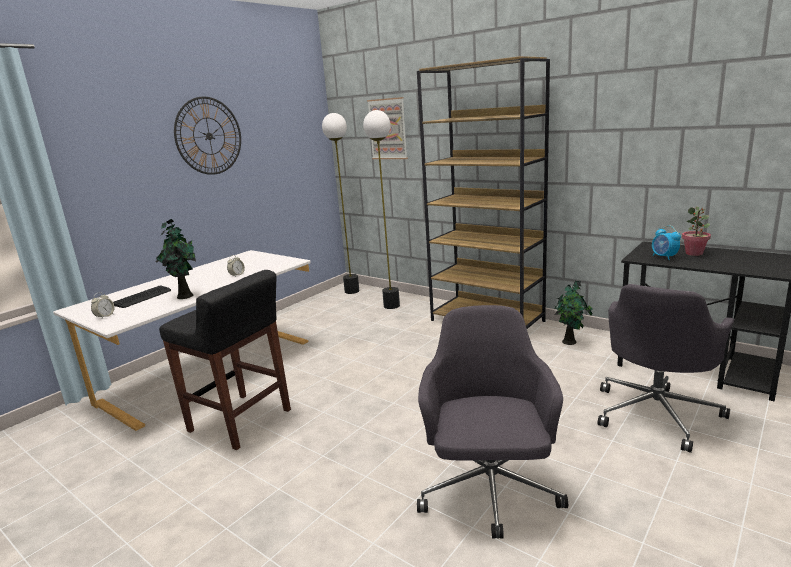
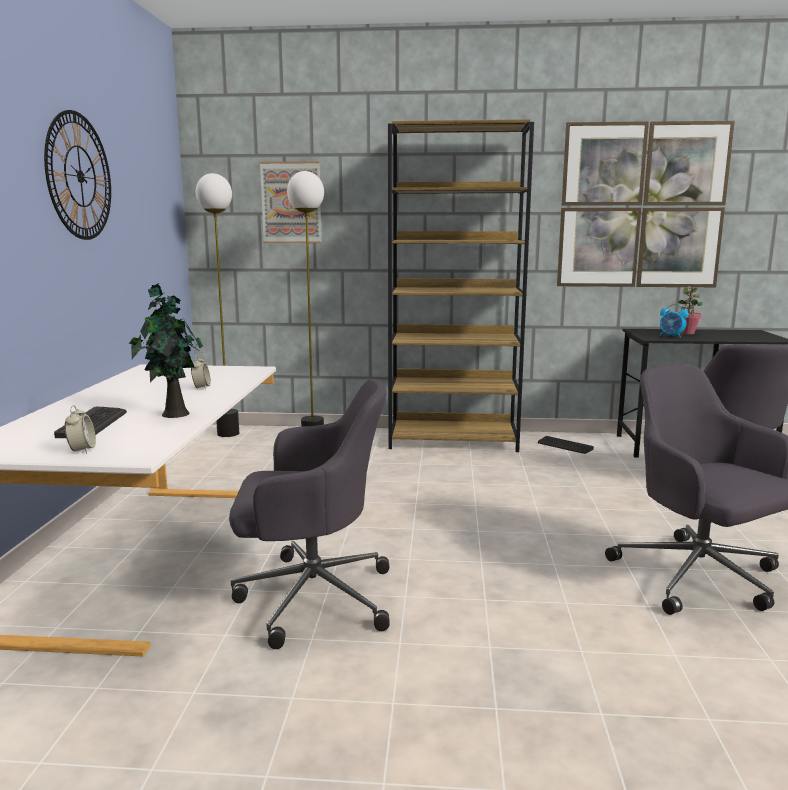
camera: 35 degrees left, 5 degrees down
black stool [159,270,291,450] -> grey office chair [229,379,390,649]
potted plant [554,281,593,345] -> keyboard [538,436,594,454]
none -> picture [557,121,735,287]

